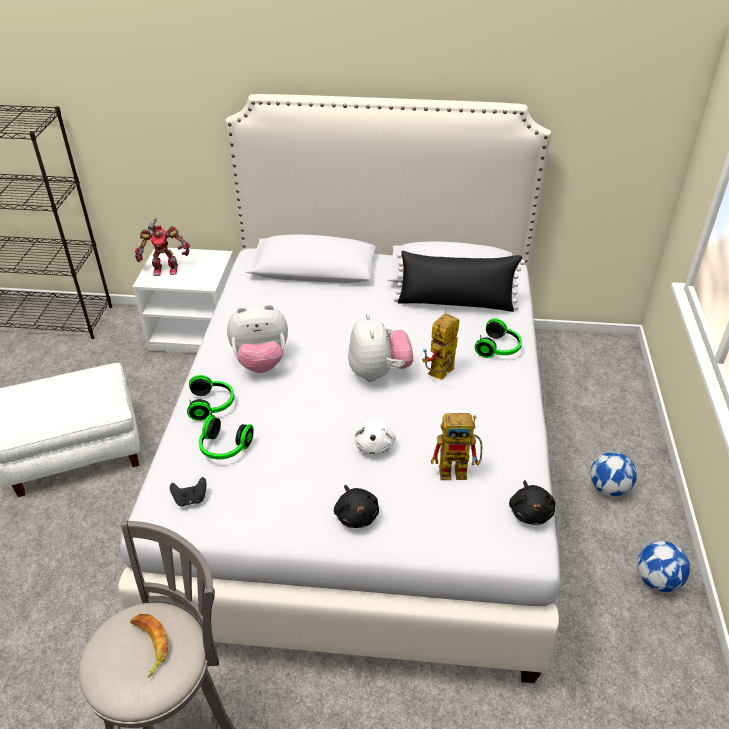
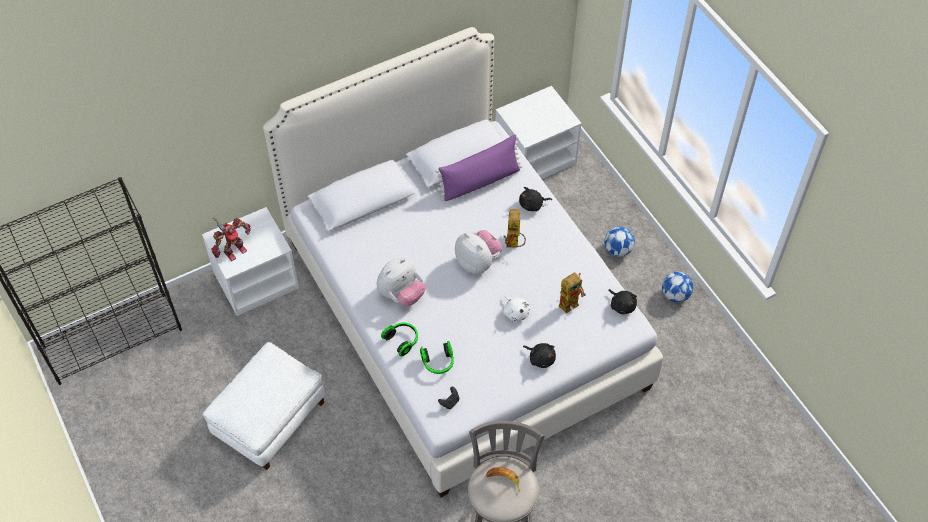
camera: 35 degrees left, 15 degrees up
black pillow [393,251,525,312] -> purple pillow [435,134,522,201]
headphones [475,319,522,358] -> black plush toy [519,187,552,211]
none -> white nightstand [496,86,582,179]

